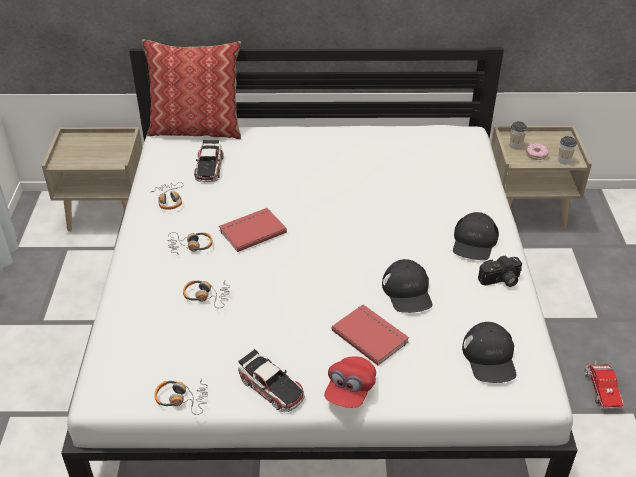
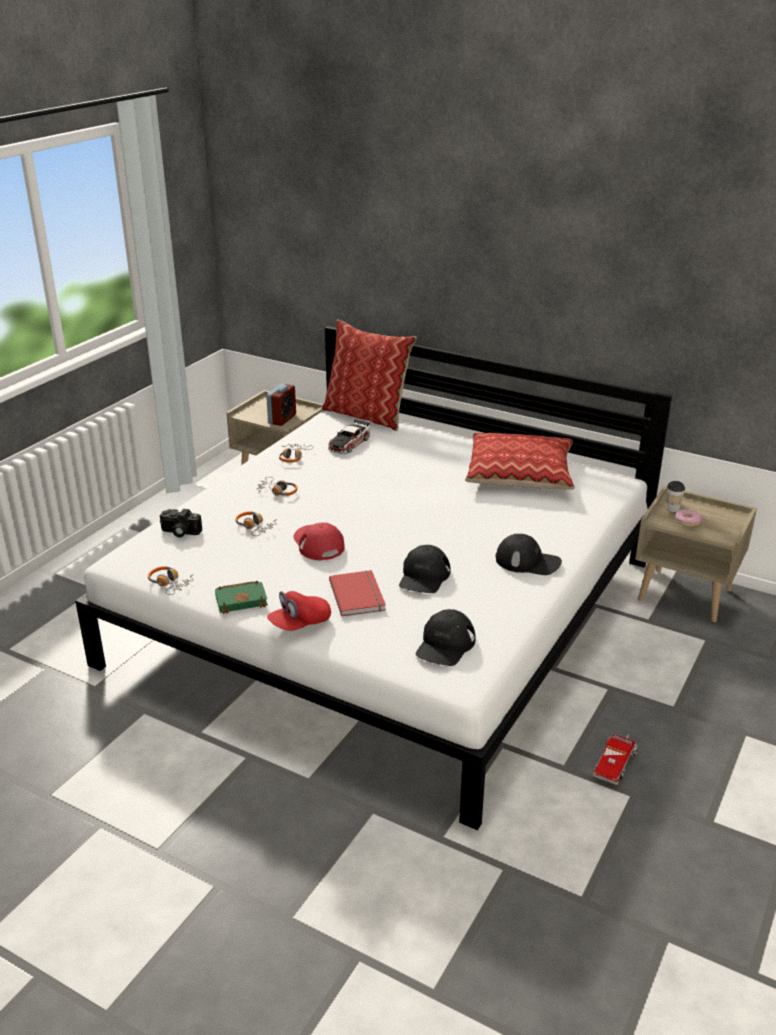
camera: 30 degrees right, 10 degrees down
red book [219,208,287,252] -> none
toy car [238,349,305,412] -> green book [215,581,268,614]
black cap [453,212,499,260] -> black cap turned 120 degrees counterclockwise [495,534,562,575]
camera [478,255,522,287] -> camera moved to [160,509,202,537]
cup [558,136,577,164] -> none
none -> alarm clock [266,384,296,426]
none -> red cap [293,523,345,561]
none -> pillow [465,433,575,490]

